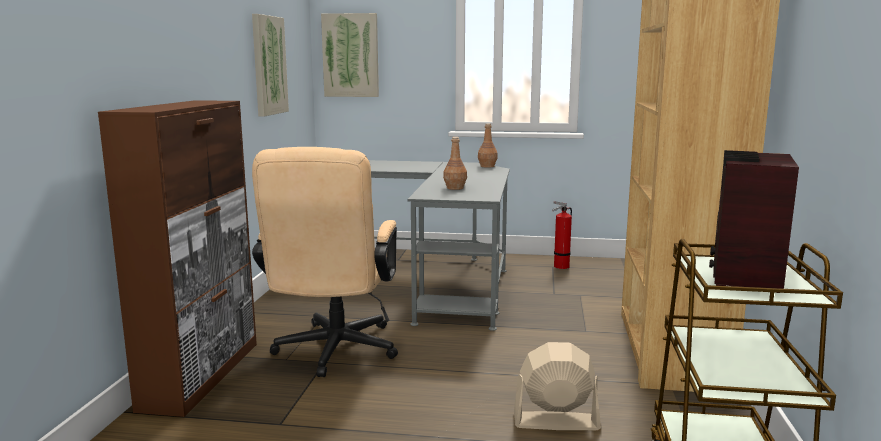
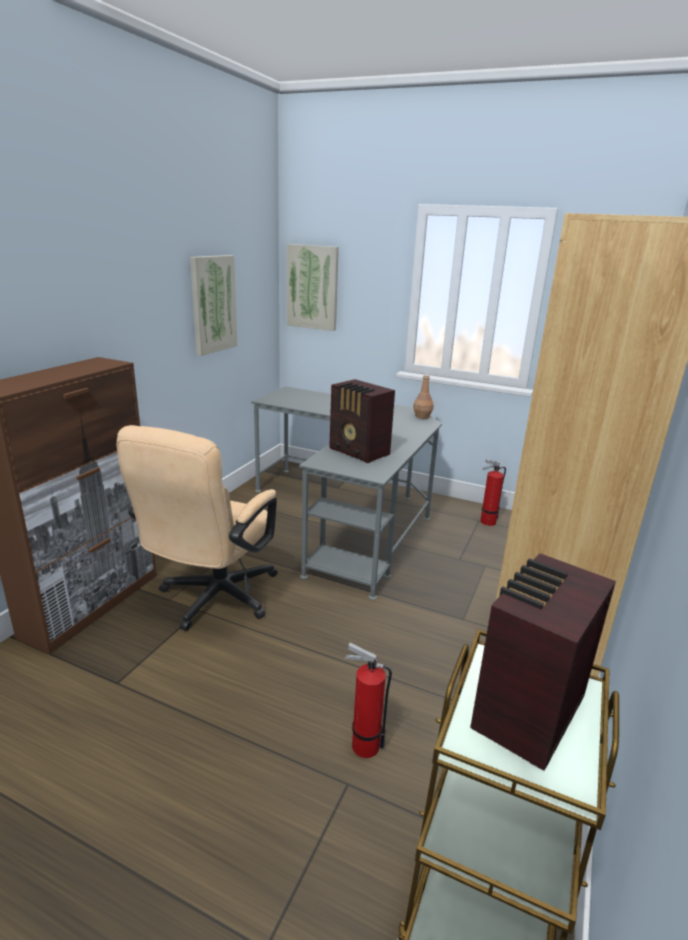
camera: 15 degrees right, 10 degrees up
brown bottle [443,137,467,190] -> radio [329,379,395,463]
beige fan [514,342,601,430] -> fire extinguisher [344,643,392,758]

